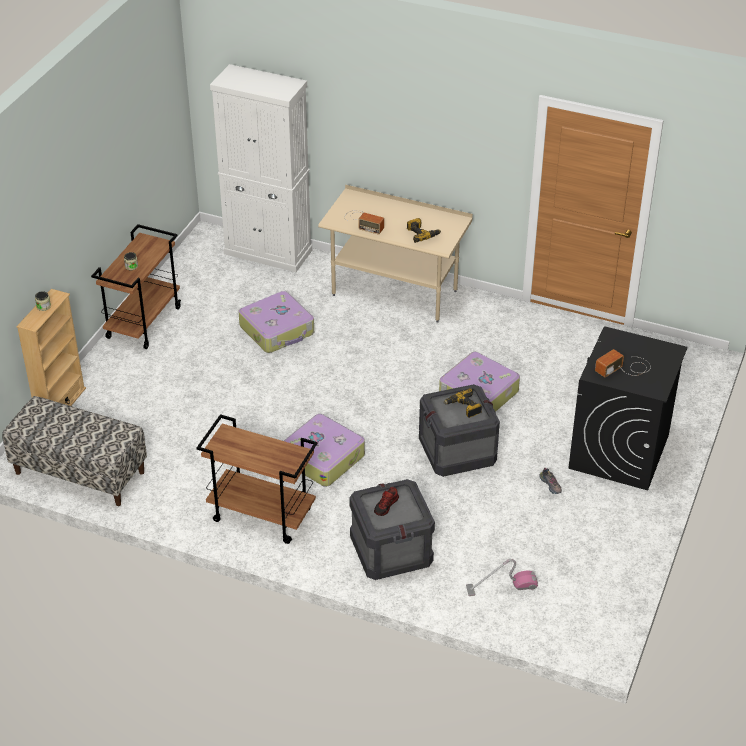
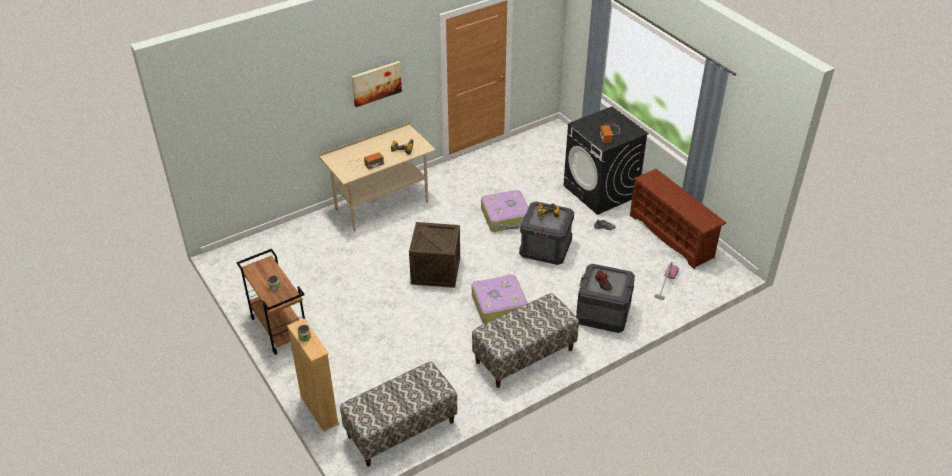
camera: 55 degrees left, 0 degrees up
brown cart [196,414,317,544] -> bench [472,293,579,388]
white cabinet [210,64,312,272] -> none
suitcase [239,291,314,353] -> none
none -> picture [352,61,402,107]
none -> crate [409,222,460,288]
none -> brown shoe rack [630,169,726,269]

